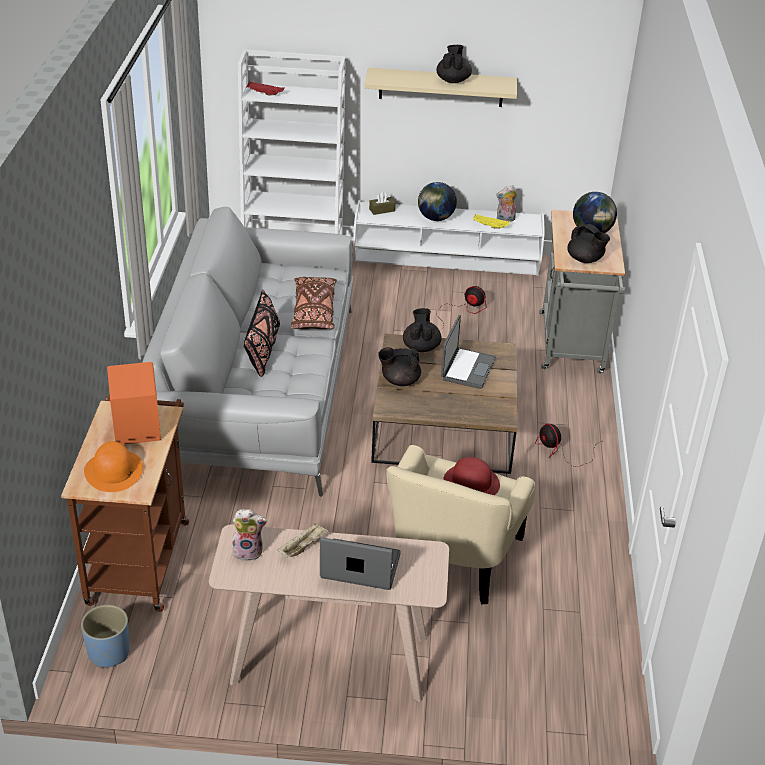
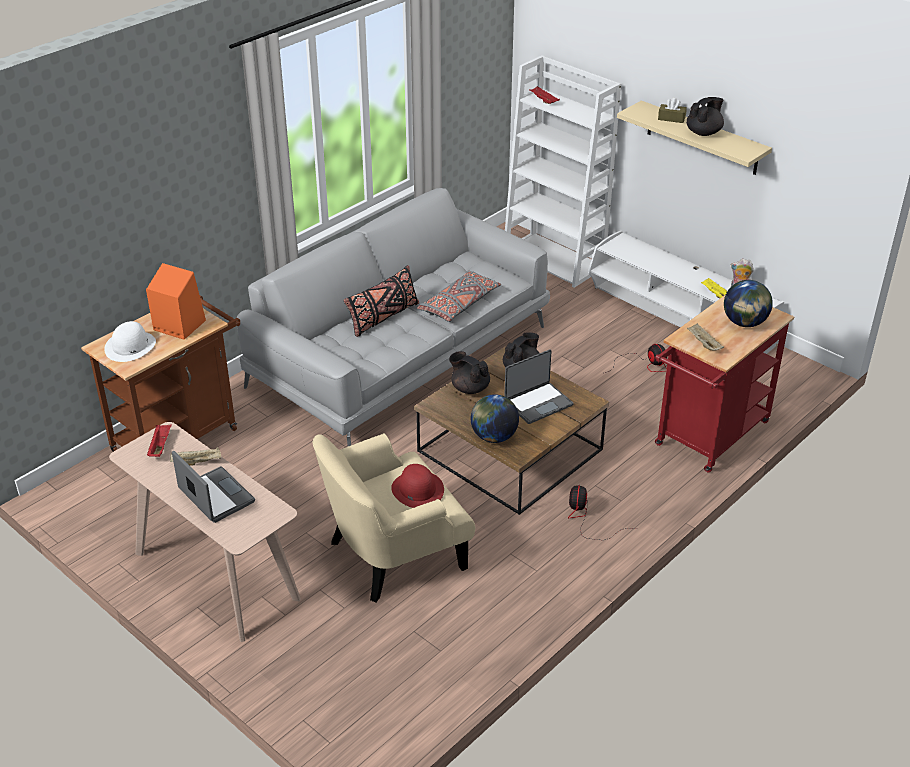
camera: 40 degrees right, 0 degrees up
blue planter [81,605,130,668] -> none
orange hat [84,441,143,492] -> white hat [104,321,156,362]
plush toy [232,509,267,561] -> red tray [147,424,172,457]
brown pillow [291,277,337,329] -> grey pillow [417,271,501,322]
brown tissue box [369,192,395,215] -> brown tissue box moved to [658,98,687,123]
globe [418,182,457,221] -> globe moved to [471,394,519,443]
grey cart [539,210,626,374] -> red cart [655,295,794,472]
black teapot [567,224,610,263] -> beige tray [687,323,724,350]

